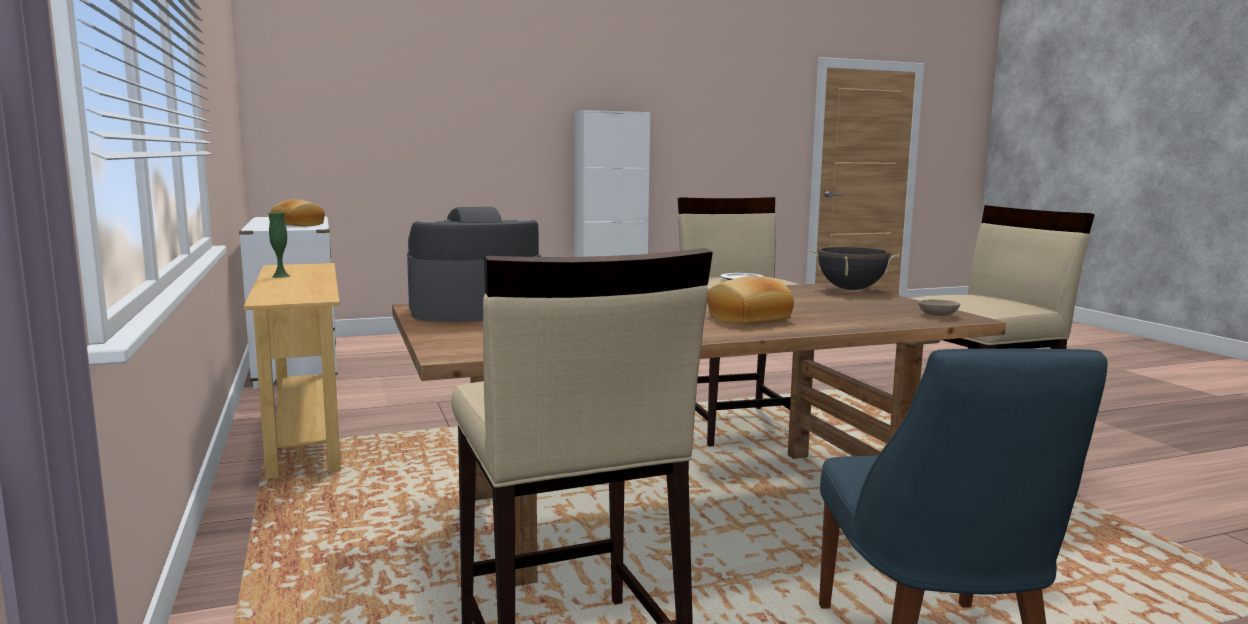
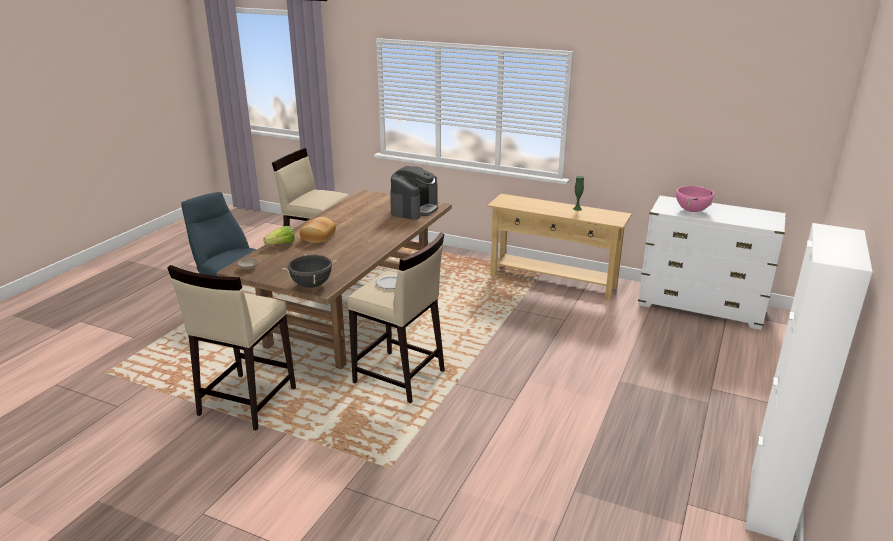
camera: 135 degrees right, 15 degrees up
bread [270,199,325,226] -> pink cooking pot [673,186,718,212]
none -> lettuce [263,226,295,245]

